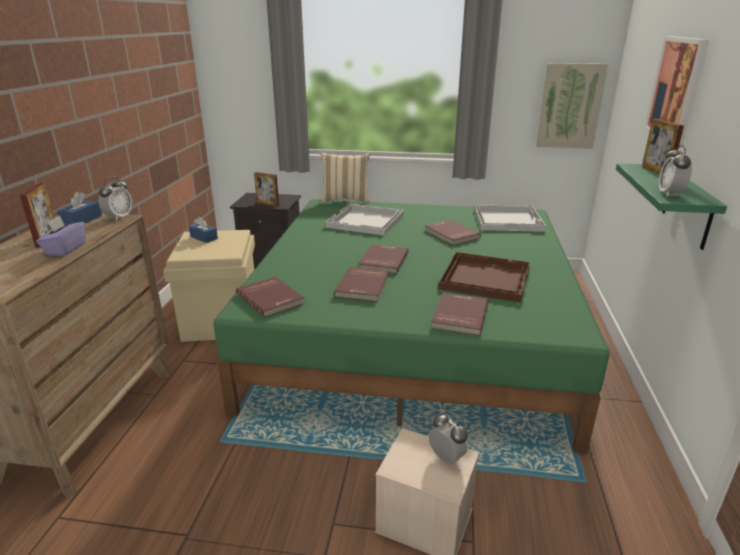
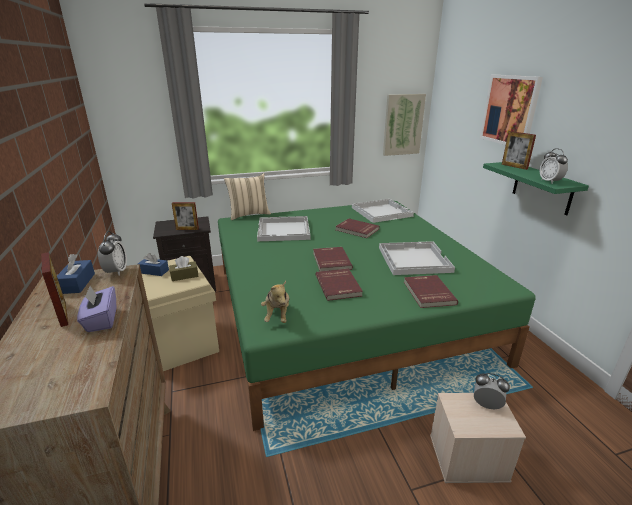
camera: 25 degrees left, 0 degrees up
red book [236,277,305,317] -> plush toy [261,281,289,323]
brown tray [438,252,530,303] -> white tray [379,241,455,275]
none -> brown tissue box [169,256,199,281]

